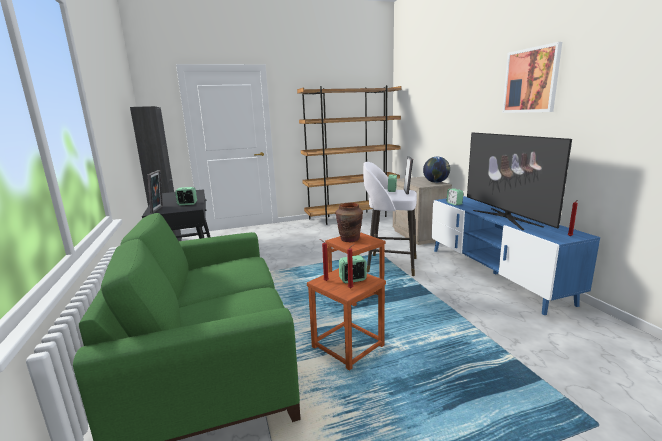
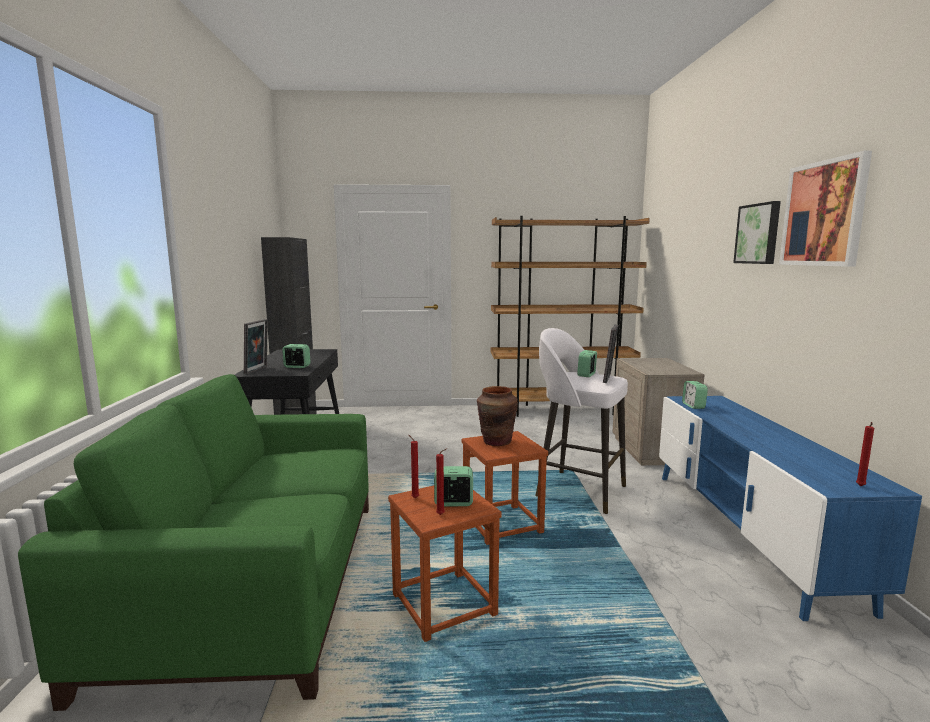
camera: 15 degrees right, 5 degrees down
globe [423,157,450,183] -> none
television [467,132,572,230] -> none
none -> picture [733,201,781,264]

